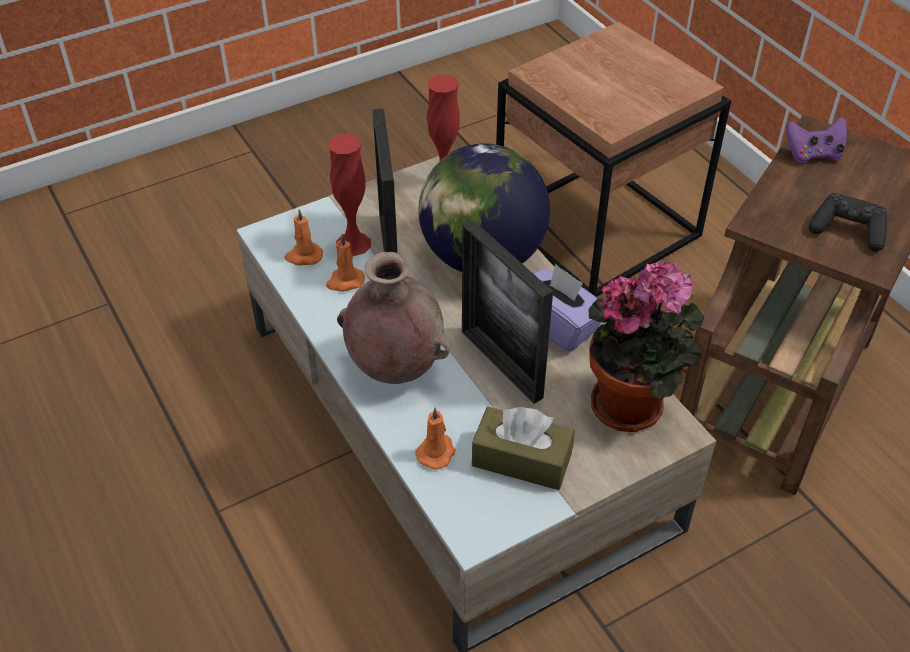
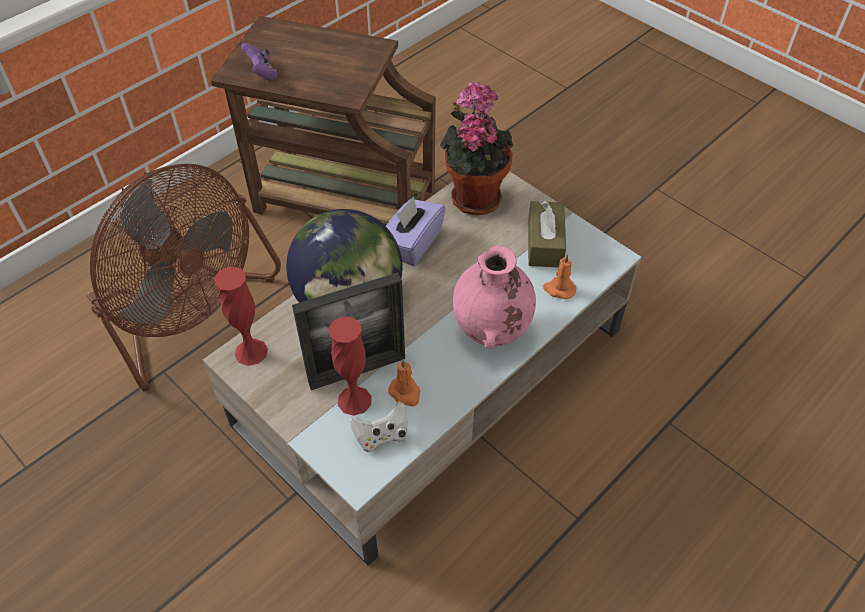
camera: 105 degrees left, 5 degrees up
orange candle [284,209,323,265] -> white game controller [350,401,408,452]
brown vase [337,252,451,384] -> pink vase [453,245,536,349]
picture frame [462,220,553,404] -> none
brown side table [496,22,731,297] -> brown fan [87,164,281,392]
black game controller [809,193,887,252] -> none

